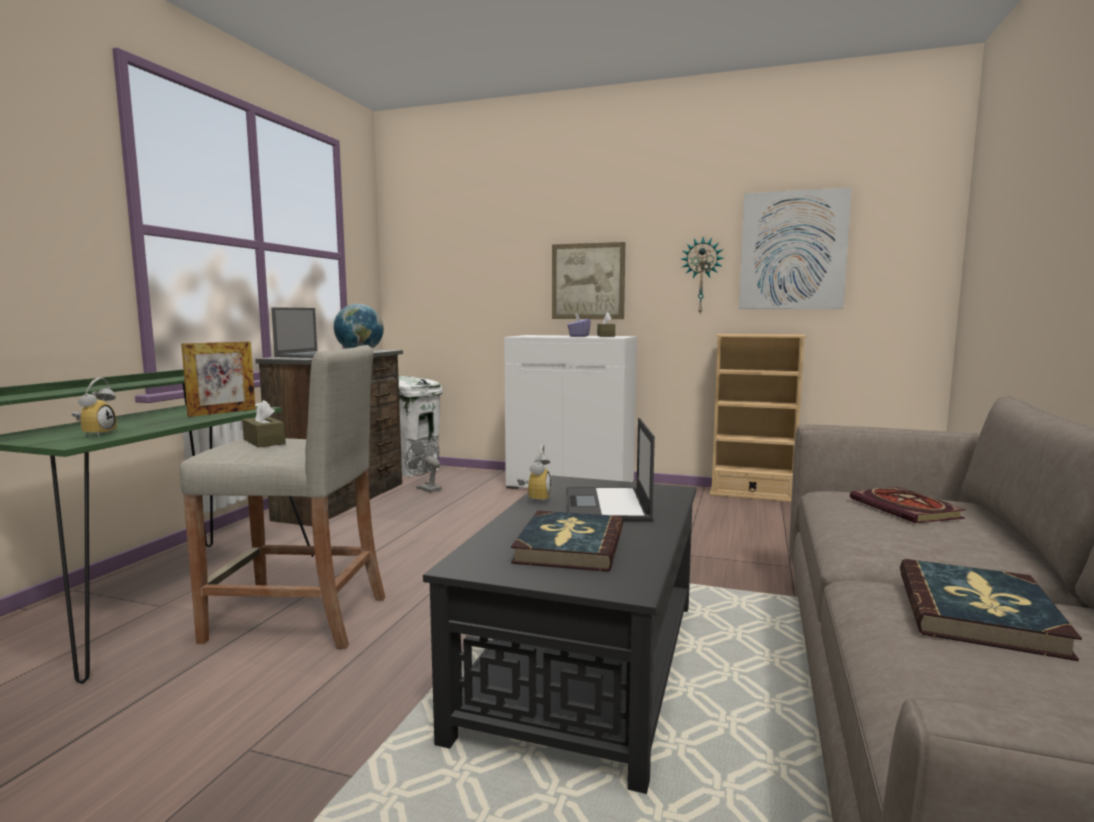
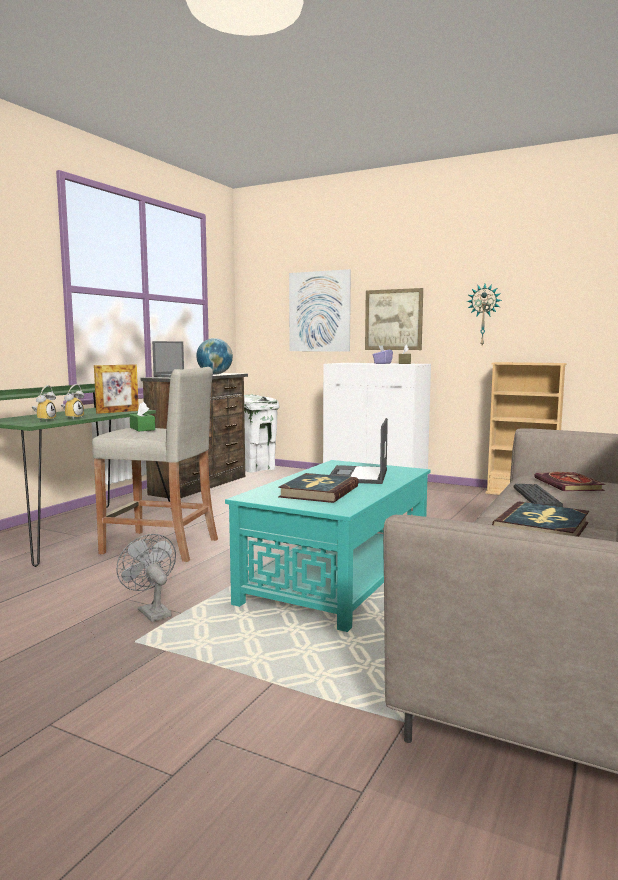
camera: 10 degrees right, 0 degrees up
brown tissue box [242,400,286,447] -> green tissue box [130,402,155,431]
grey fan [405,437,442,493] -> grey fan moved to [116,534,176,622]
black coffee table [423,475,696,794] -> turquoise coffee table [225,460,431,632]
alarm clock [517,444,551,504] -> alarm clock moved to [61,384,84,419]
picture [739,187,852,309] -> picture moved to [289,269,351,352]
none -> keyboard [514,484,563,507]

